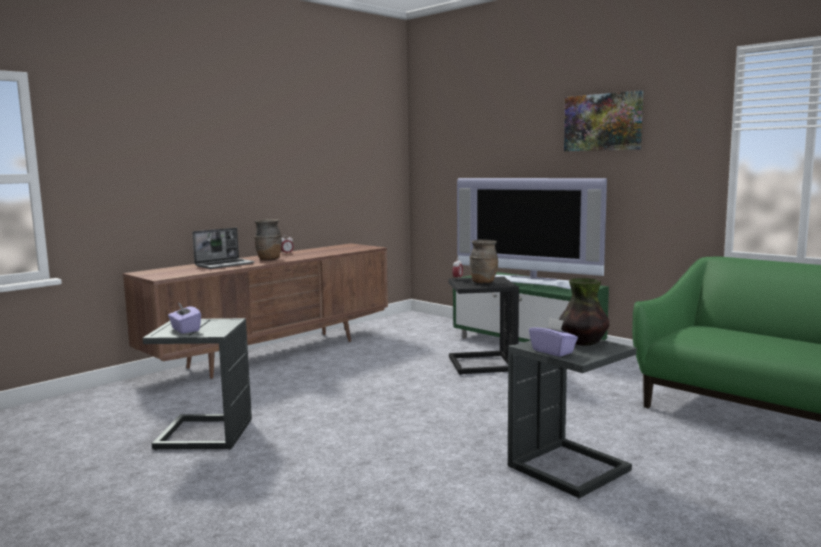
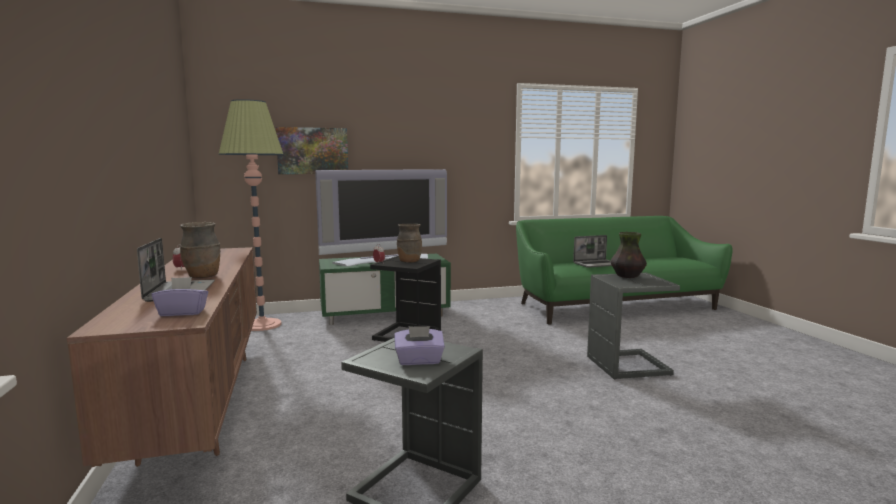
camera: 60 degrees left, 0 degrees up
purple tissue box [529,318,578,357] -> purple tissue box moved to [152,277,209,316]
picture [564,90,643,151] -> picture moved to [276,127,348,174]
none -> floor lamp [219,99,284,331]
none -> laptop [573,235,612,268]

